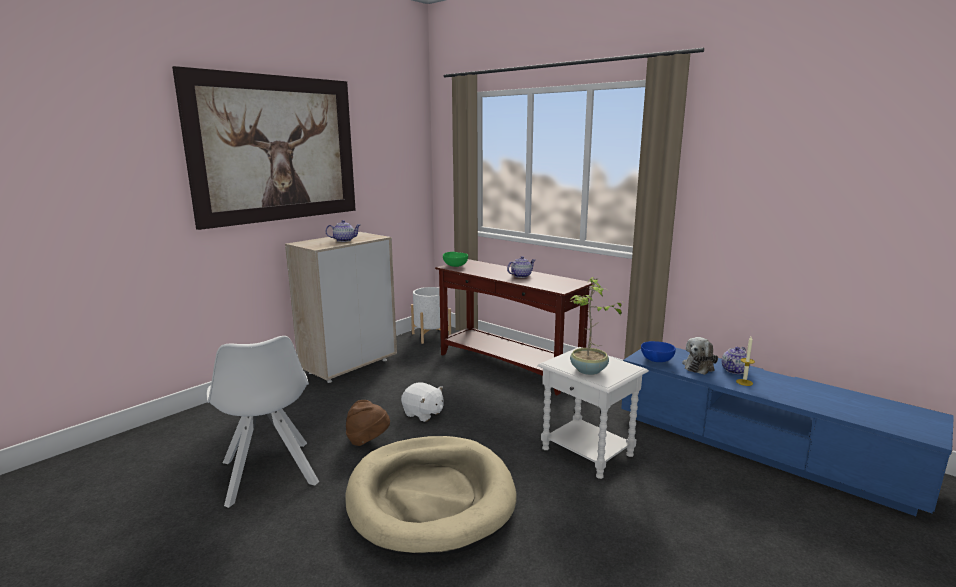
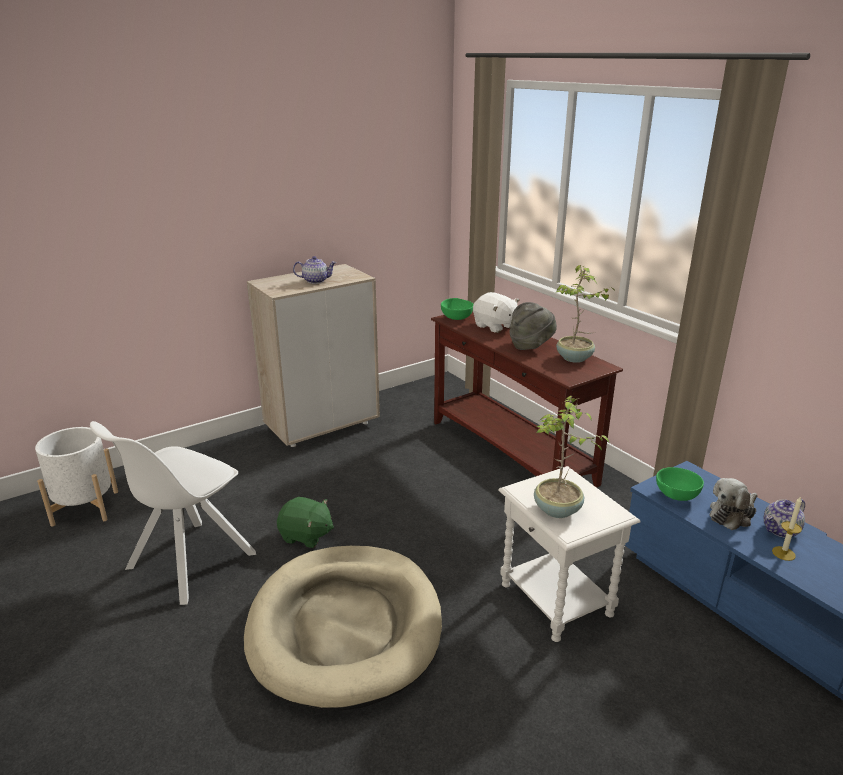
camera: 15 degrees right, 10 degrees up
picture [172,66,356,230] -> none
white chair [207,336,319,508] -> white chair turned 45 degrees clockwise [90,421,256,605]
brown hat [346,400,390,446] -> green plush toy [277,497,334,548]
white plush toy [401,383,444,422] -> white plush toy moved to [473,292,519,333]
white planter [411,287,451,344] -> white planter moved to [35,427,118,527]
teapot [507,256,535,278] -> grey hat [510,302,557,350]
blue bowl [641,341,676,362] -> green bowl [656,467,704,501]
none -> potted plant [555,265,615,363]

